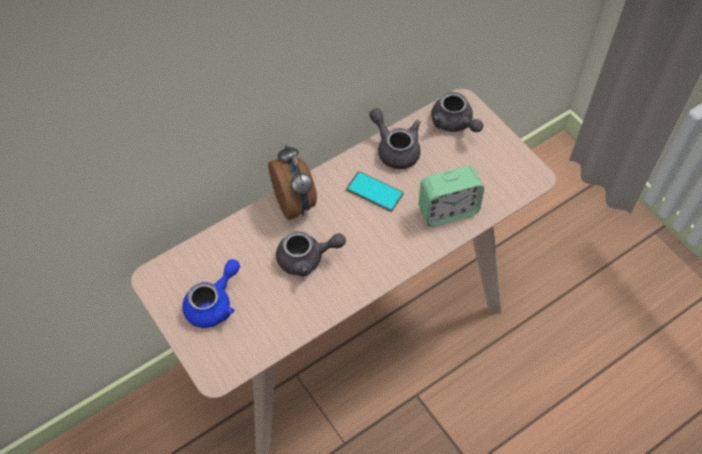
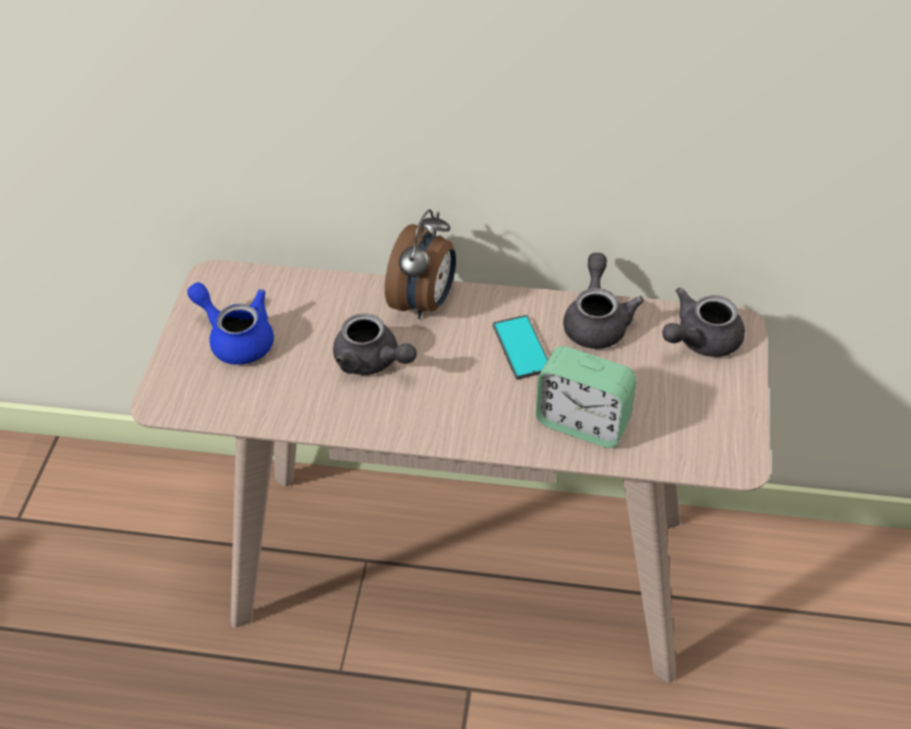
camera: 45 degrees right, 10 degrees down
blue teapot [182,259,240,328] -> blue teapot turned 135 degrees counterclockwise [187,282,274,365]
grey teapot [431,92,483,132] -> grey teapot turned 45 degrees clockwise [662,288,745,357]

